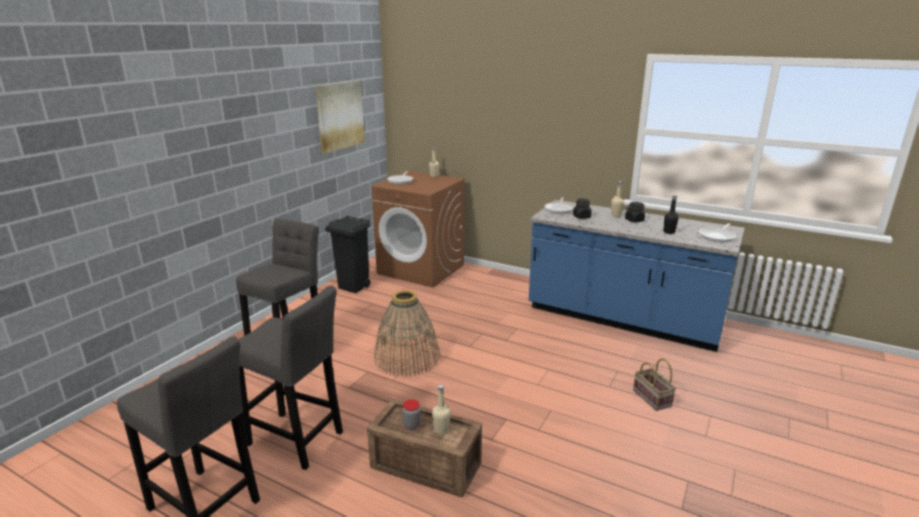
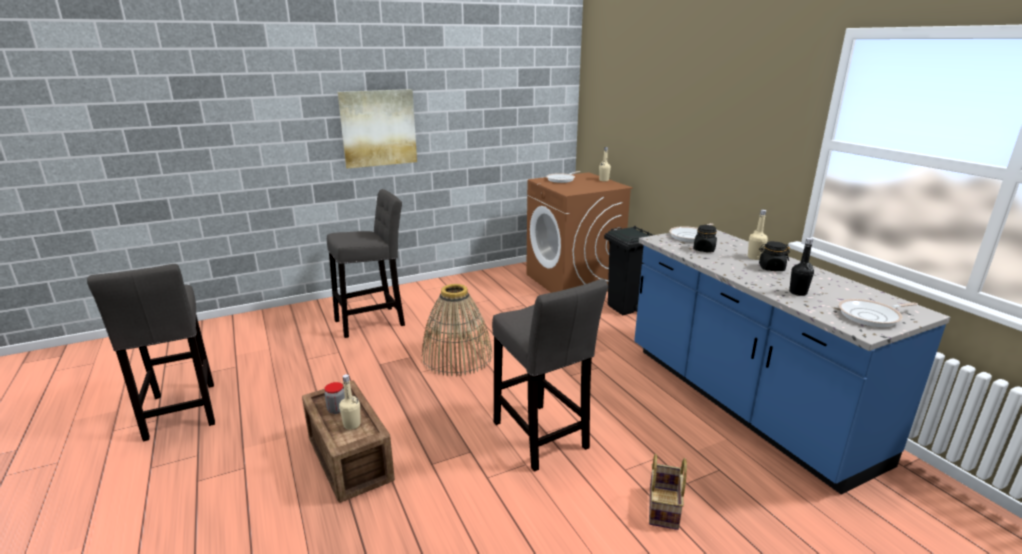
camera: 35 degrees right, 0 degrees up
grey stool [239,286,343,470] -> grey stool moved to [492,279,608,472]
picture [315,80,365,154] -> picture moved to [338,89,417,168]
black trash can [325,216,371,293] -> black trash can moved to [604,226,653,315]

